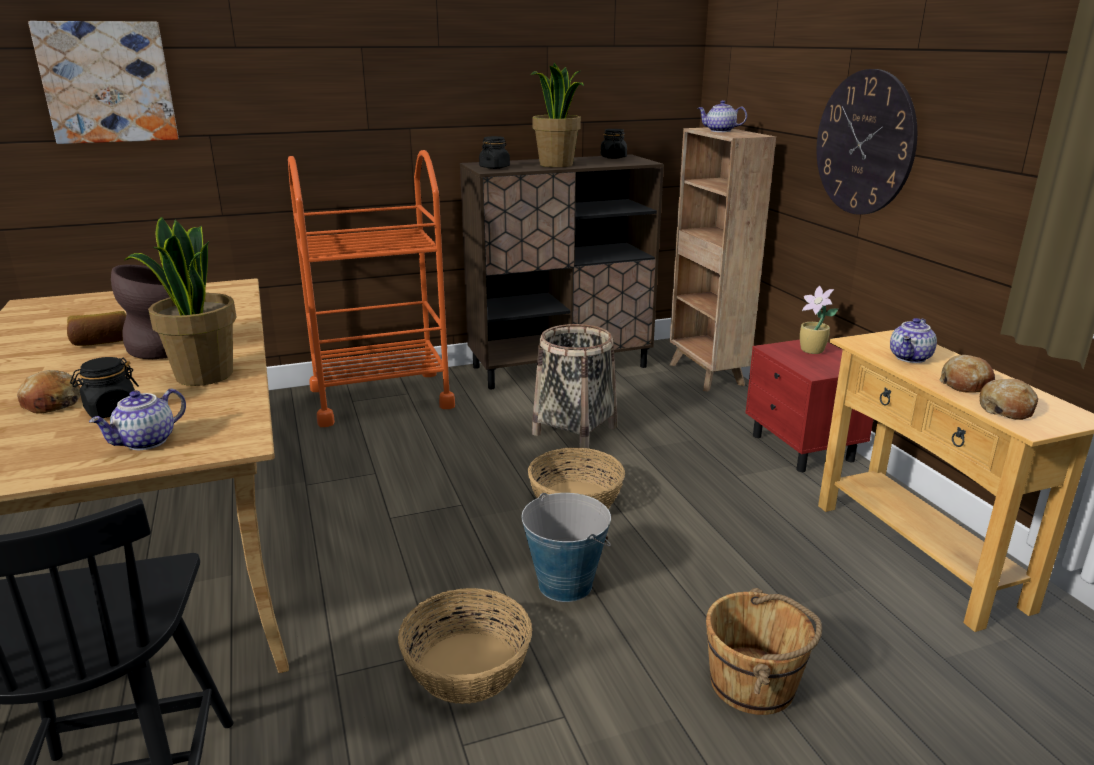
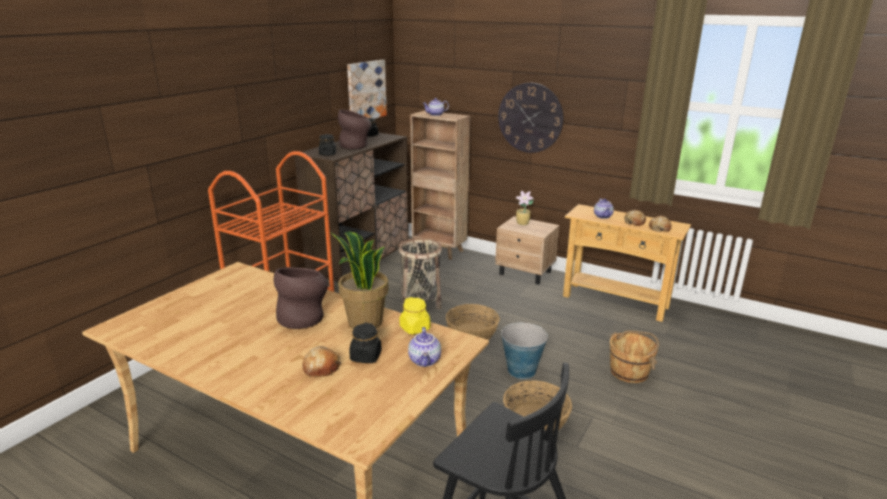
camera: 40 degrees left, 0 degrees up
picture [28,21,178,144] -> picture moved to [347,60,387,119]
bread [67,311,126,346] -> none
potted plant [531,63,584,167] -> brown vase [338,109,371,149]
red nightstand [745,340,873,472] -> beige nightstand [495,216,560,284]
none -> yellow jar [400,297,430,335]

